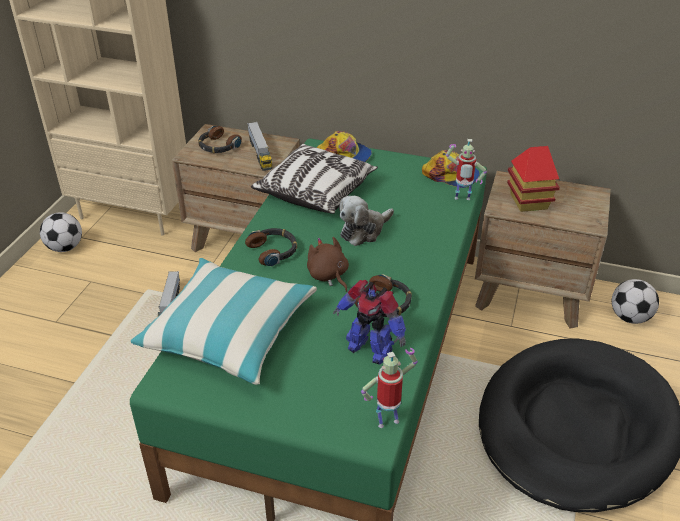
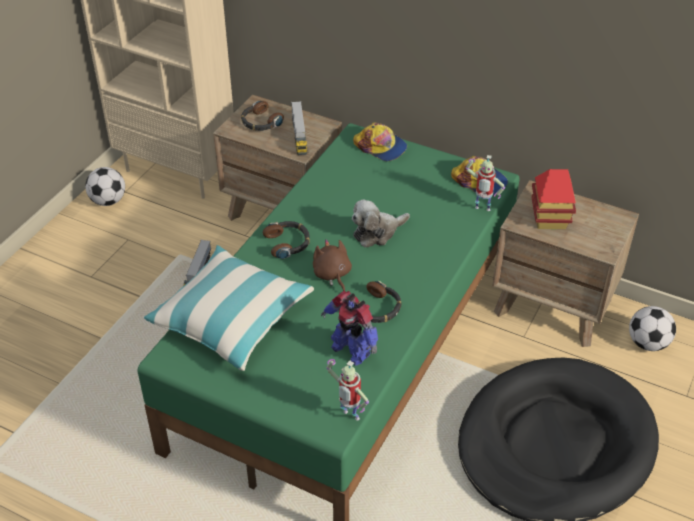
camera: 10 degrees right, 5 degrees up
pillow [251,144,378,214] -> none
toy robot [361,348,418,428] -> toy robot turned 135 degrees counterclockwise [326,359,369,420]

